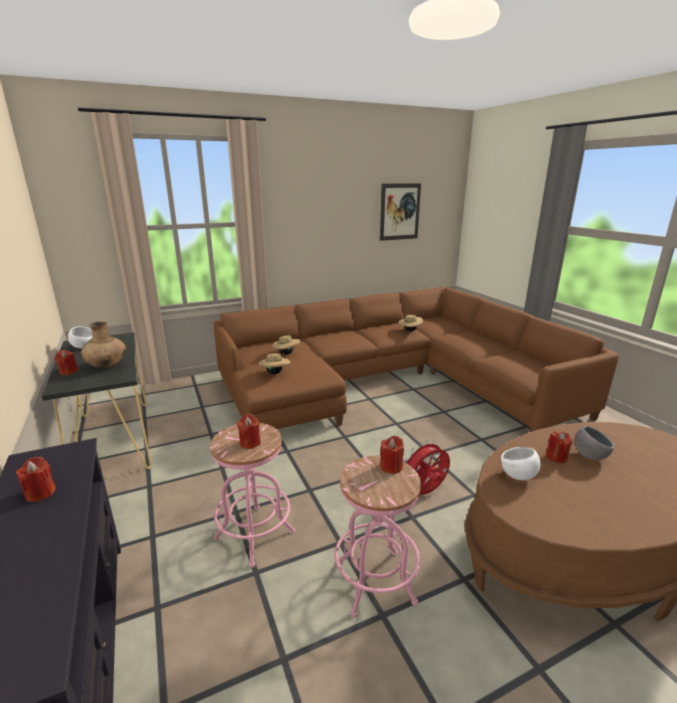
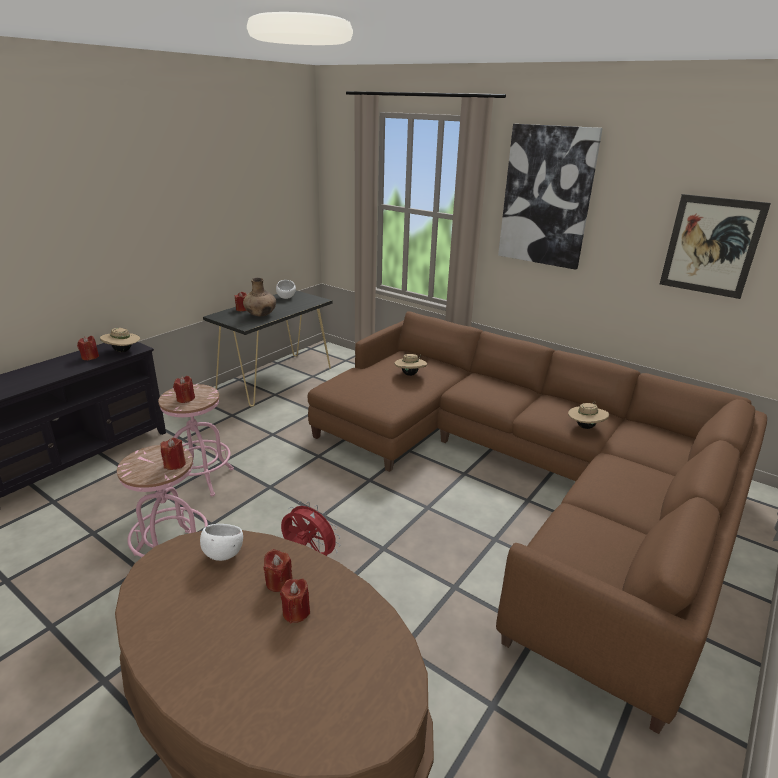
camera: 60 degrees right, 5 degrees up
beige hat [259,353,291,374] -> beige hat moved to [100,328,140,352]
grey bowl [574,426,614,460] -> red candle [280,579,310,624]
none -> picture [498,124,603,270]

